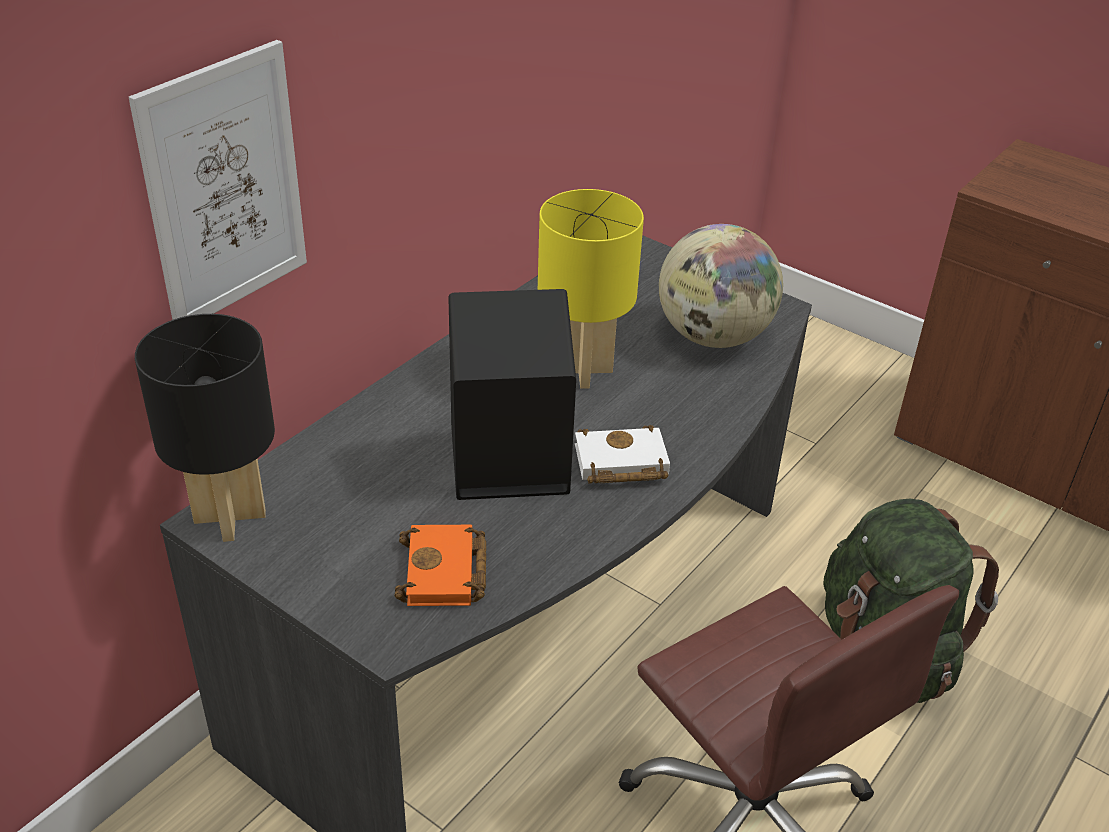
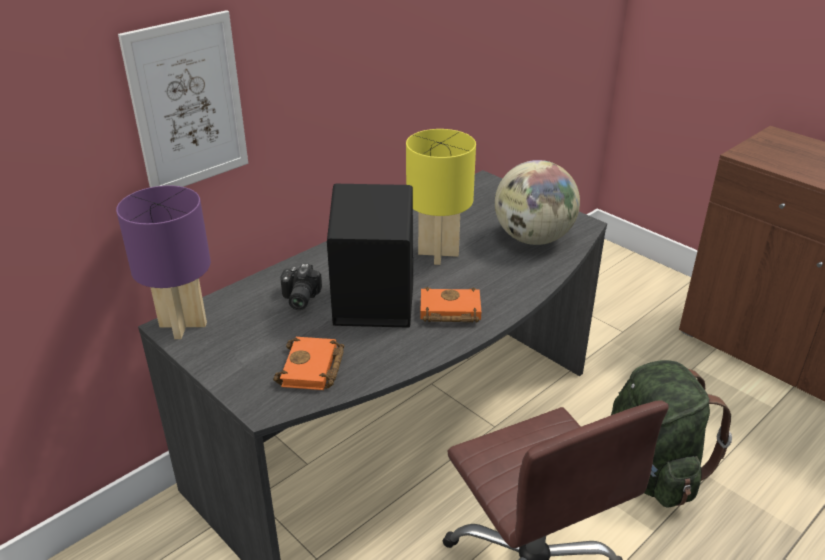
camera: 10 degrees right, 5 degrees down
black table lamp [135,314,275,542] -> purple table lamp [116,185,211,339]
white book [575,425,670,484] -> orange book [420,287,481,323]
none -> camera [280,263,322,310]

